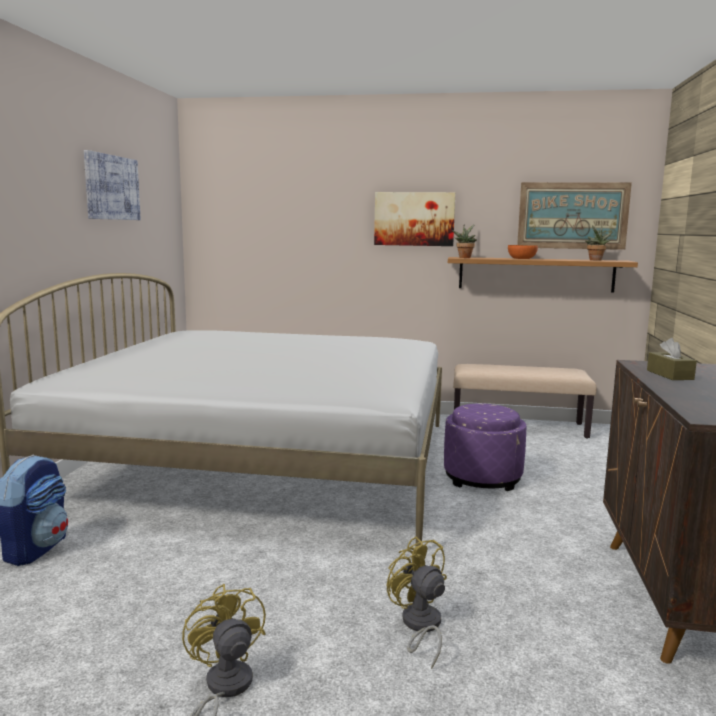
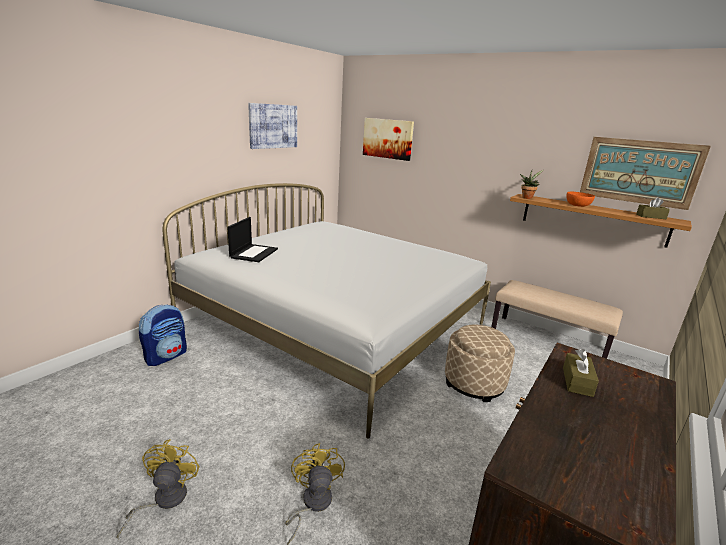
camera: 25 degrees right, 10 degrees up
picture [374,192,455,246] -> picture moved to [363,118,414,161]
purple ottoman [444,404,526,491] -> beige ottoman [445,325,515,402]
potted plant [585,226,613,260] -> brown tissue box [637,197,670,219]
none -> laptop [227,217,278,262]

